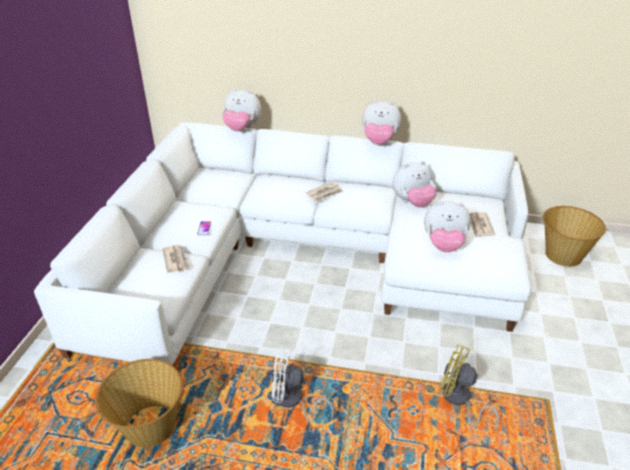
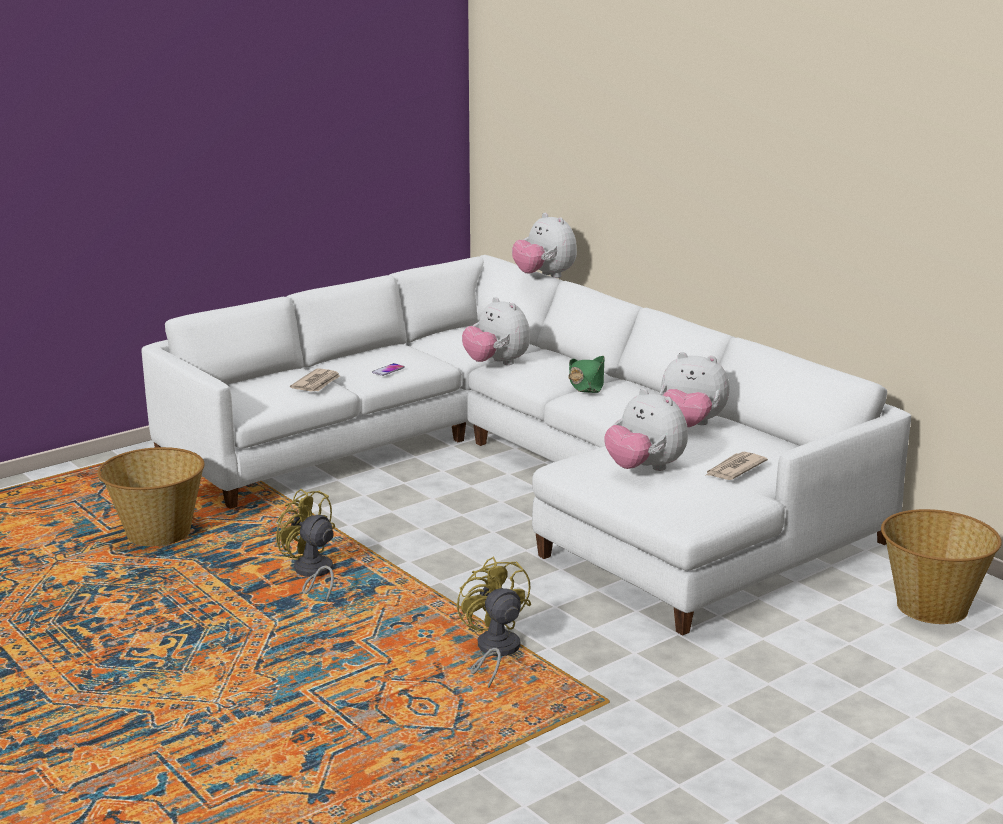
camera: 40 degrees right, 15 degrees down
white fan [271,348,334,422] -> yellow fan [276,489,335,602]
newspaper [305,182,343,202] -> green hat [568,356,605,393]
plush toy [362,100,401,145] -> plush toy moved to [462,297,530,365]

